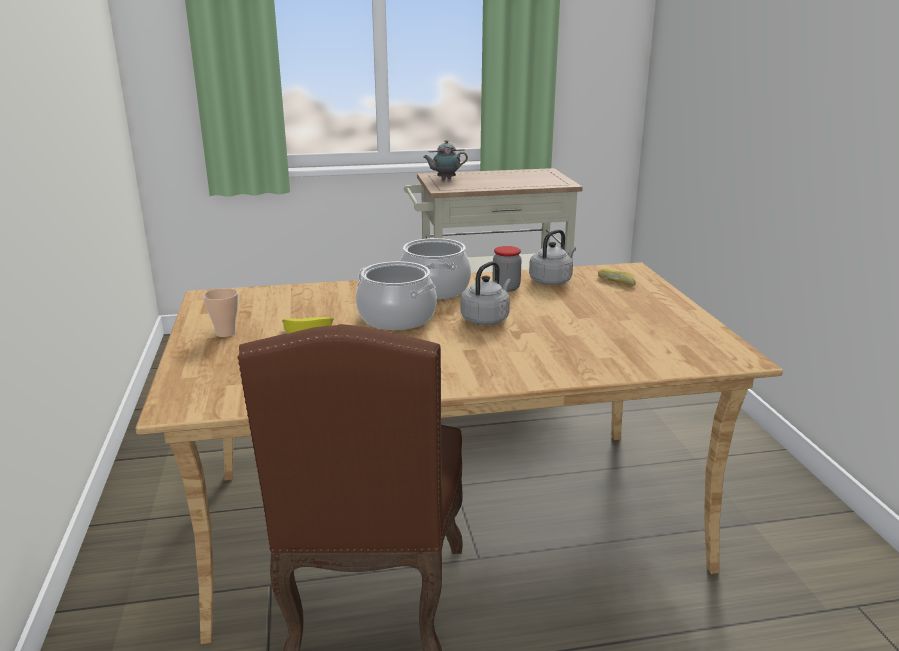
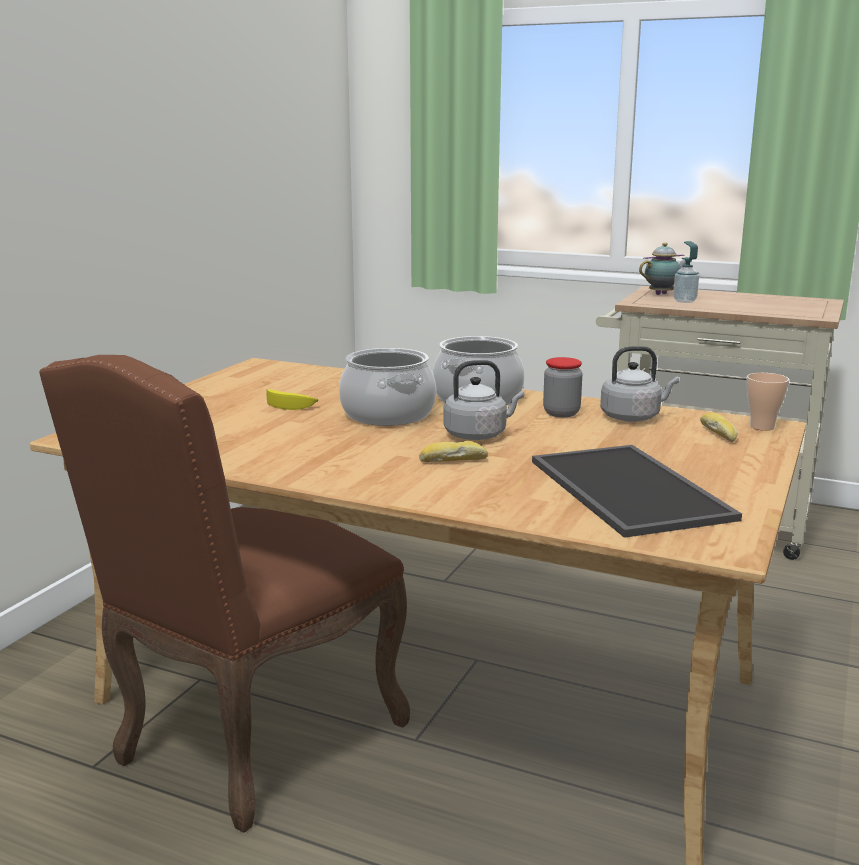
camera: 35 degrees right, 5 degrees down
cup [203,288,238,337] -> cup moved to [746,373,789,431]
teapot [423,140,468,180] -> teapot turned 135 degrees clockwise [639,242,686,295]
none -> bread [419,441,488,462]
none -> tray [532,445,742,538]
none -> soap dispenser [673,241,699,303]

